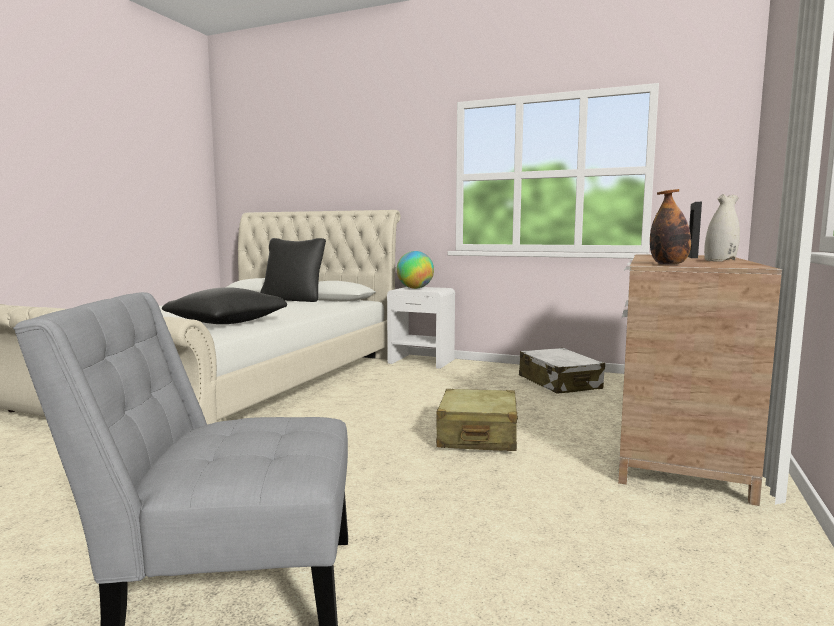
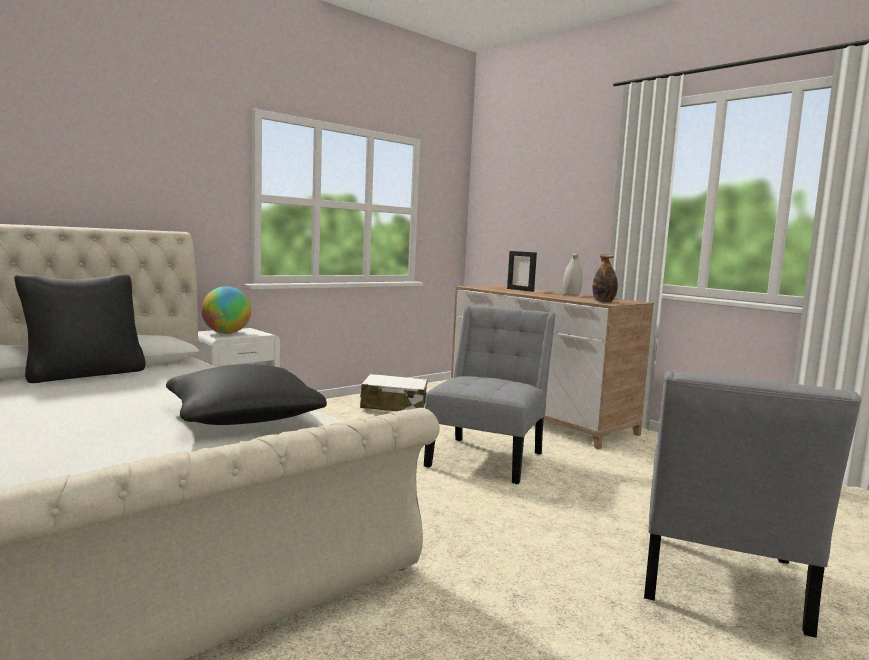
camera: 65 degrees left, 0 degrees up
beige suitcase [436,389,518,451] -> grey chair [424,306,556,484]

